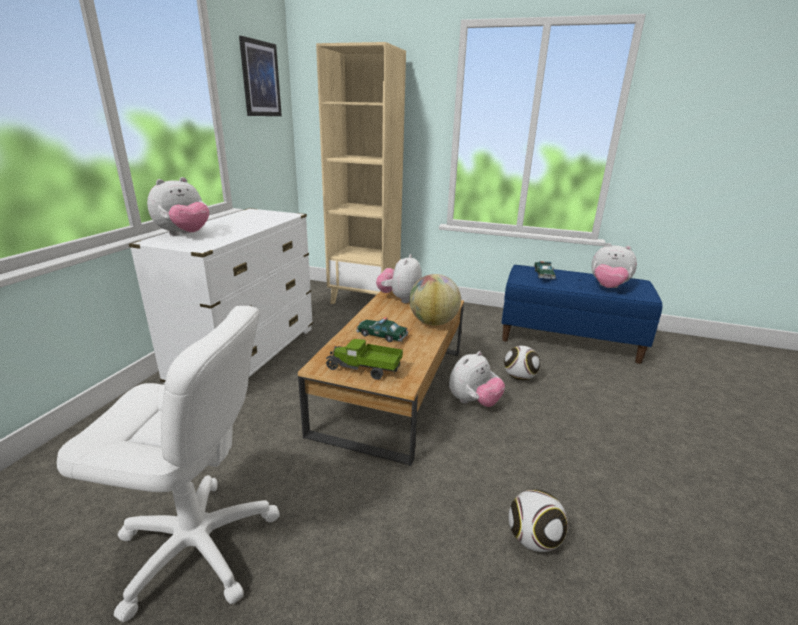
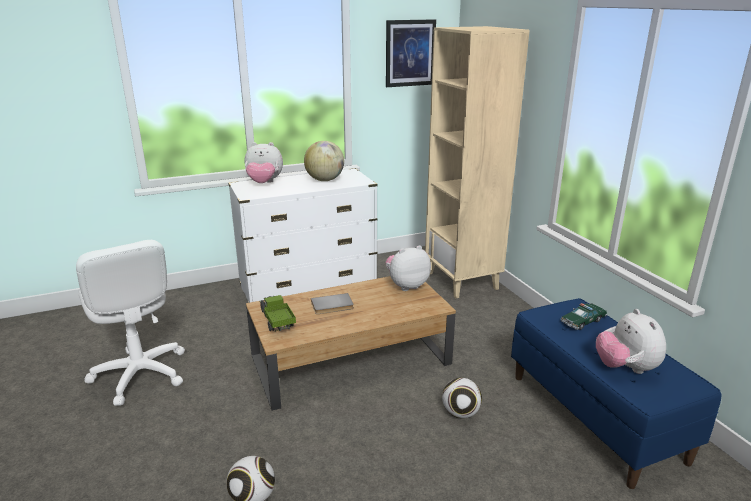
camera: 50 degrees right, 0 degrees up
toy car [356,317,408,342] -> grey book [311,293,354,314]
globe [409,274,461,326] -> globe moved to [304,141,344,181]
plush toy [449,351,505,407] -> none

